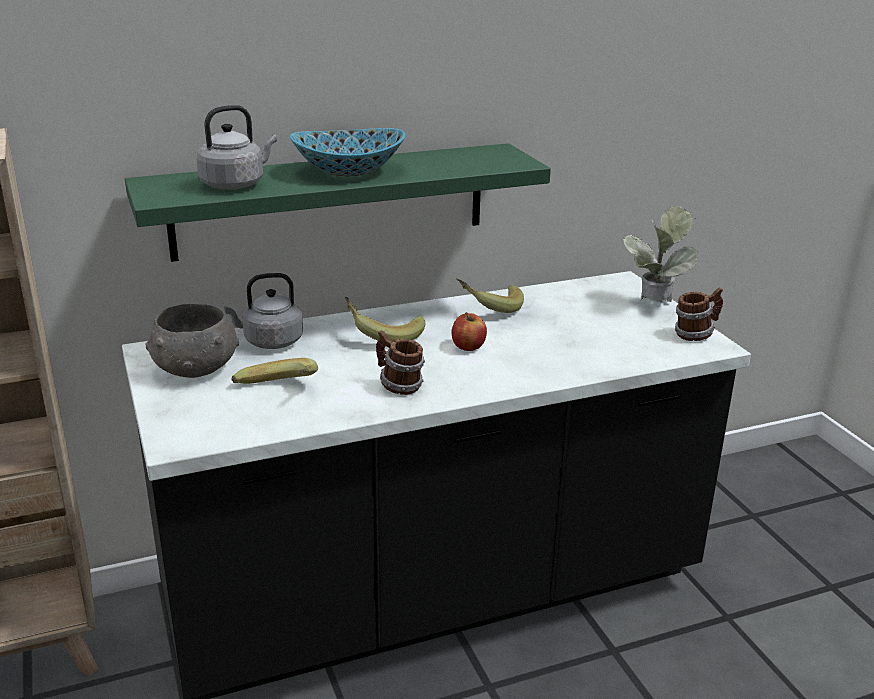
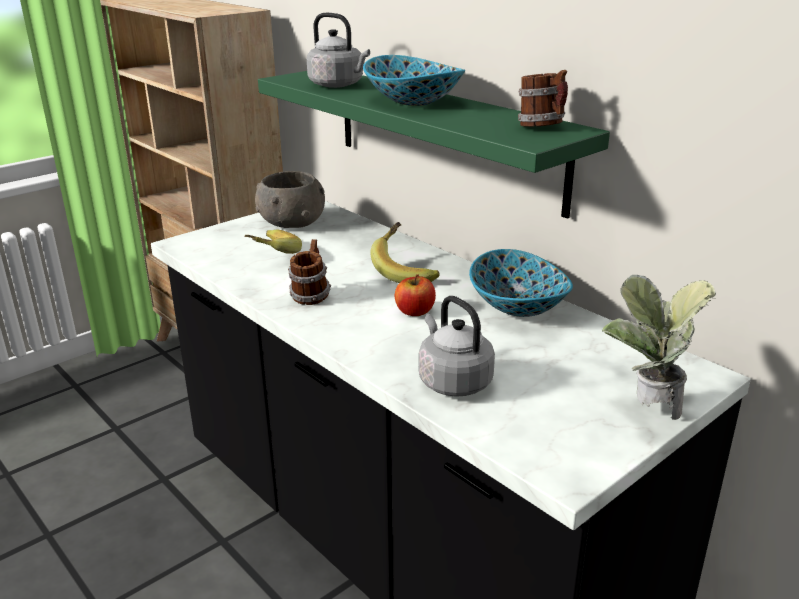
camera: 70 degrees right, 0 degrees up
grey kettle [224,273,303,349] -> grey kettle moved to [419,296,495,397]
banana [456,278,524,313] -> bowl [469,249,573,317]
mug [675,287,723,341] -> mug moved to [518,70,568,127]

